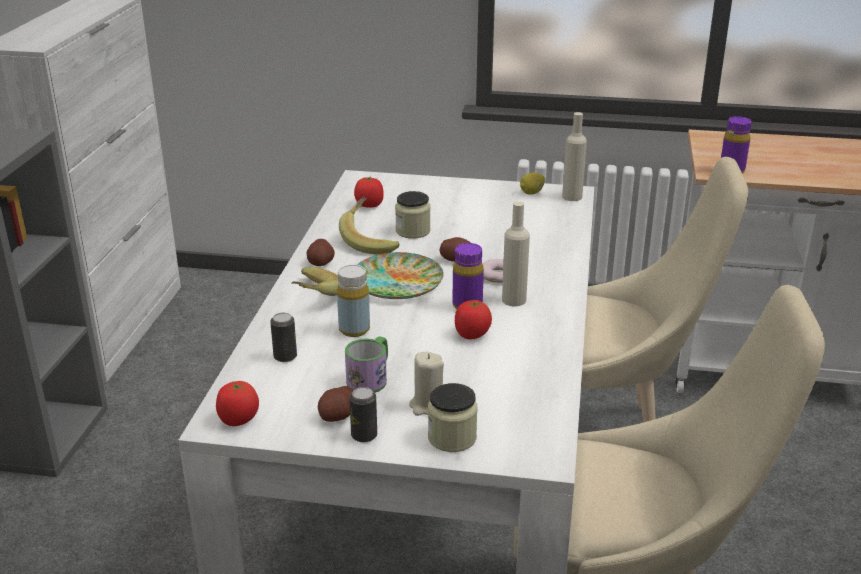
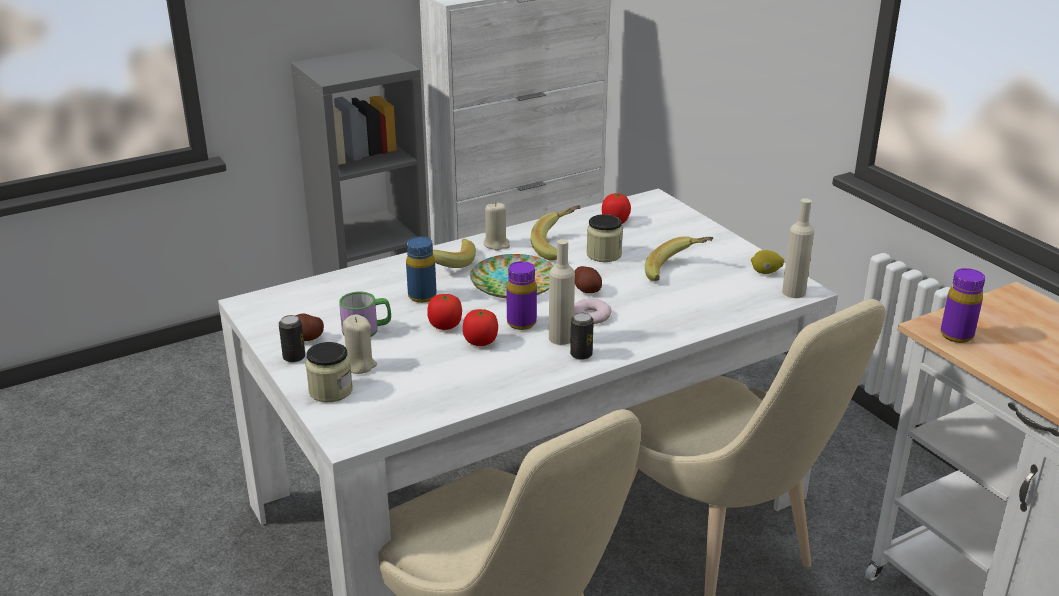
camera: 50 degrees right, 0 degrees up
tomato [216,381,259,426] -> tomato moved to [427,294,462,330]
can [270,313,297,362] -> can moved to [570,312,594,360]
potato [306,239,335,266] -> beige candle [484,202,510,251]
yellow bottle [337,265,370,337] -> blue bottle [406,237,437,303]
none -> banana [645,236,713,281]

